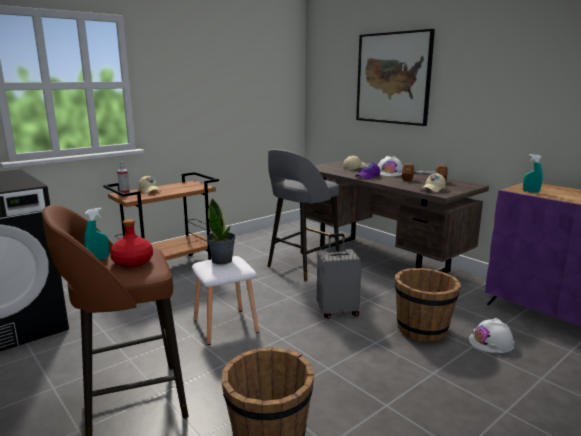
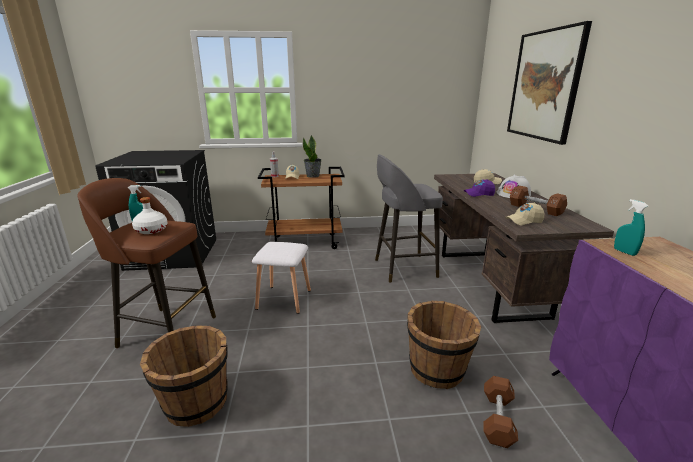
camera: 35 degrees right, 5 degrees up
red bottle [110,219,153,267] -> white bottle [132,197,167,234]
potted plant [207,198,236,264] -> potted plant moved to [303,135,321,178]
grey suitcase [317,234,362,319] -> none
white hard hat [469,318,514,353] -> brown dumbbell [483,376,518,448]

